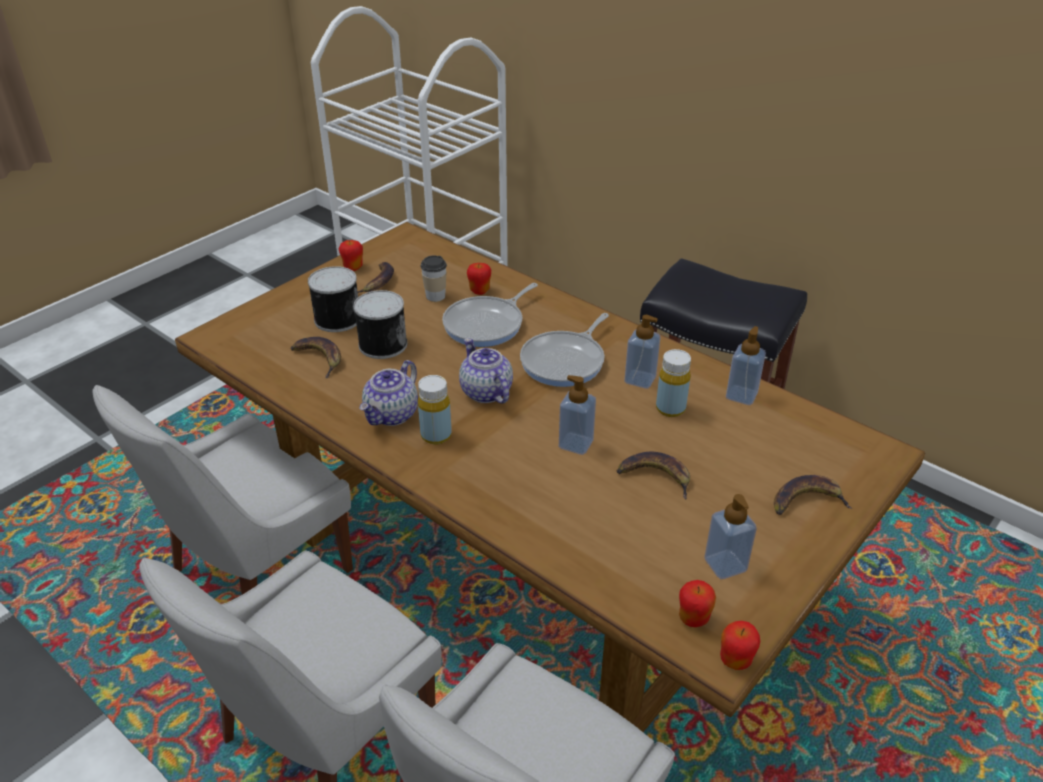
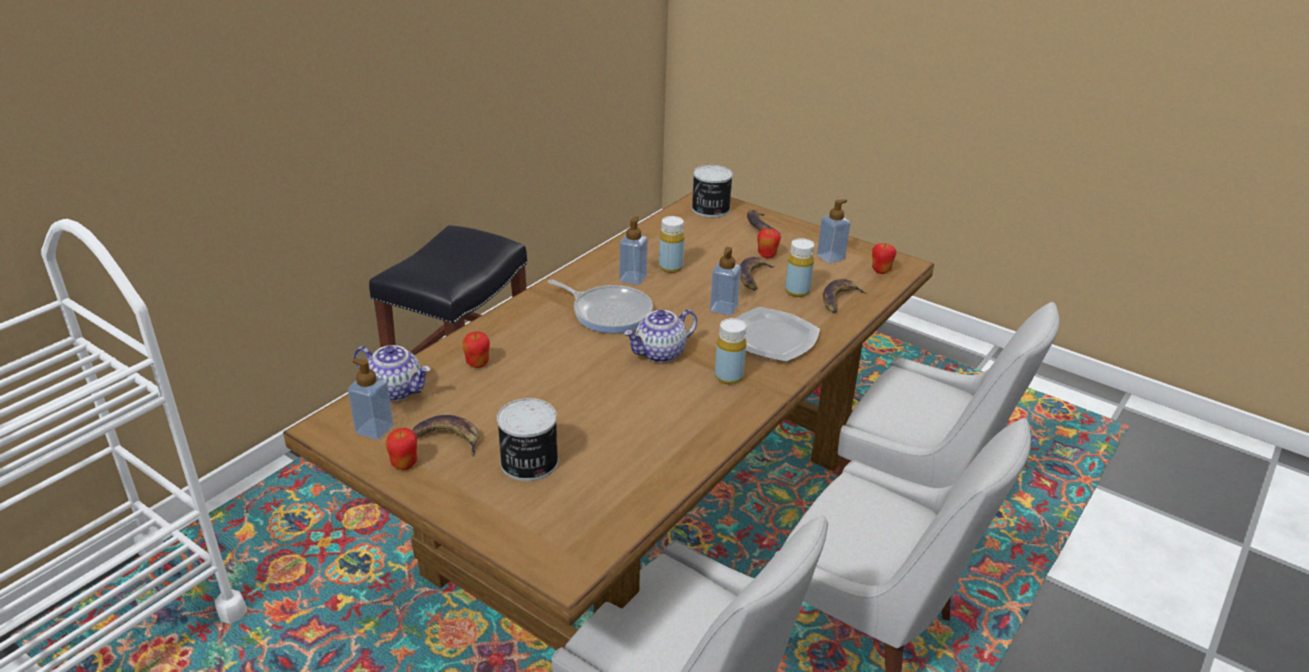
camera: 95 degrees left, 5 degrees down
banana [291,337,341,378] -> banana moved to [823,279,868,313]
can [353,290,407,359] -> can moved to [692,165,733,218]
teapot [360,360,418,426] -> teapot moved to [354,345,431,401]
cup [420,256,447,302] -> none
frying pan [442,283,538,347] -> none
apple [720,621,761,670] -> apple moved to [757,228,781,258]
soap dispenser [726,326,766,405] -> soap dispenser moved to [348,358,394,440]
none -> plate [735,307,820,362]
none -> yellow bottle [785,238,814,297]

